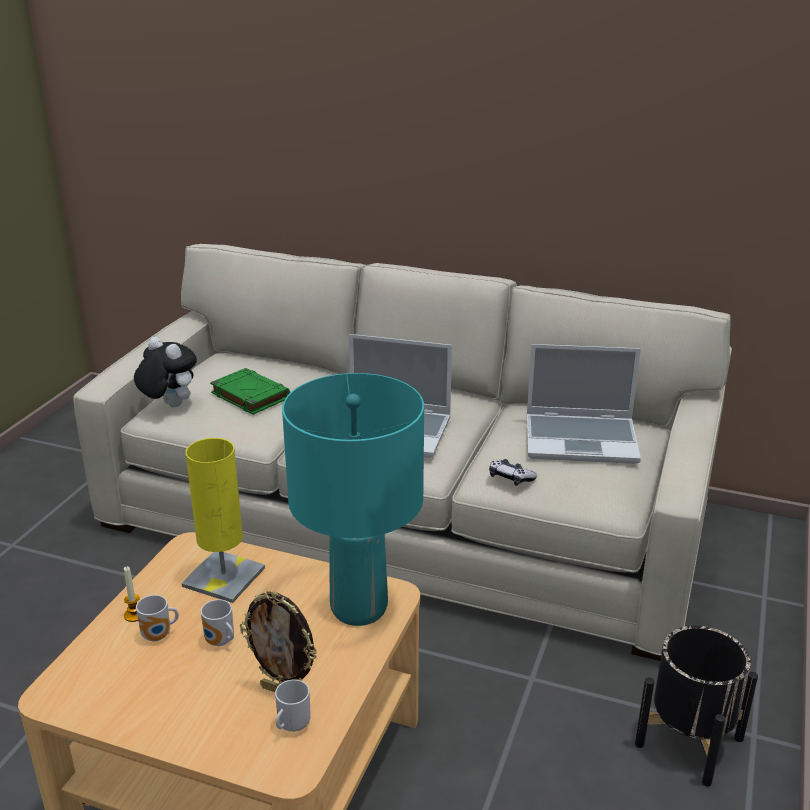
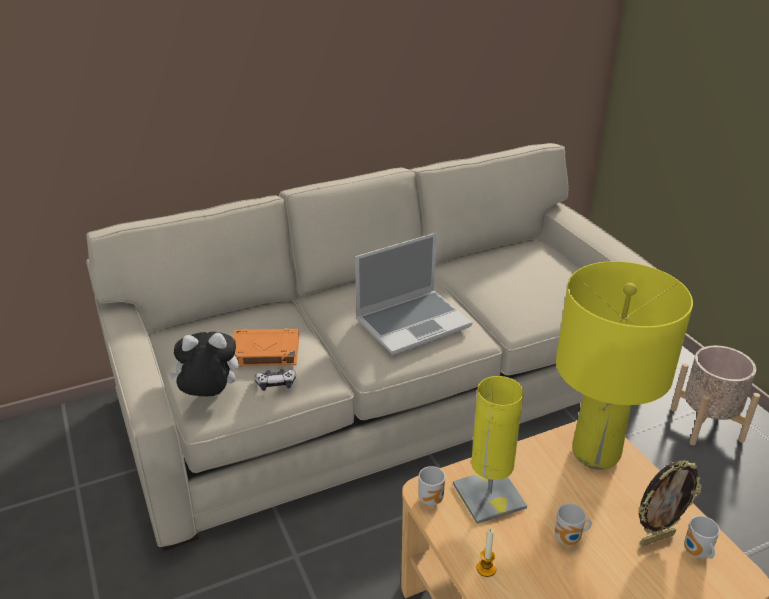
camera: 45 degrees left, 5 degrees up
mug [136,595,179,642] -> mug moved to [419,466,445,506]
green book [210,368,290,415] -> orange book [232,328,299,367]
turquoise table lamp [282,373,424,626] -> yellow table lamp [556,261,693,470]
game controller [489,459,537,486] -> game controller moved to [255,369,296,391]
laptop [527,344,641,464] -> none
black planter [635,626,758,787] -> beige planter [670,346,760,445]

